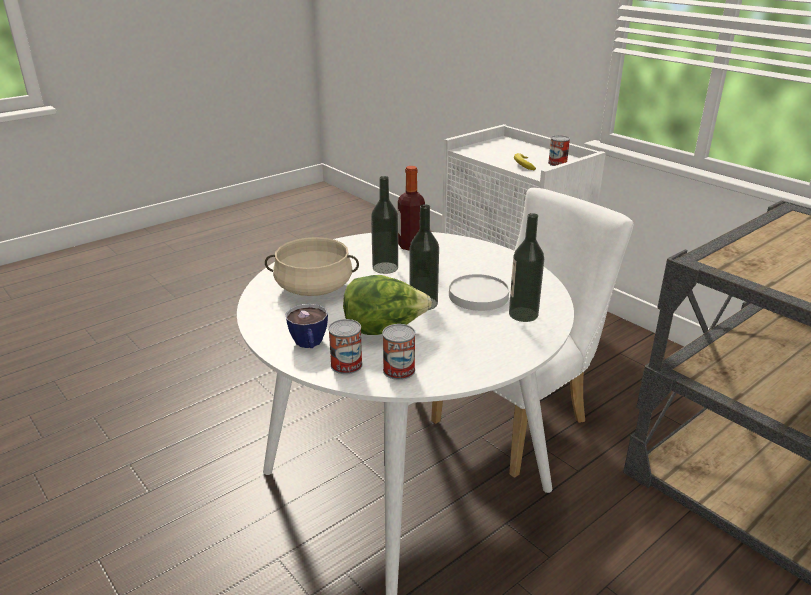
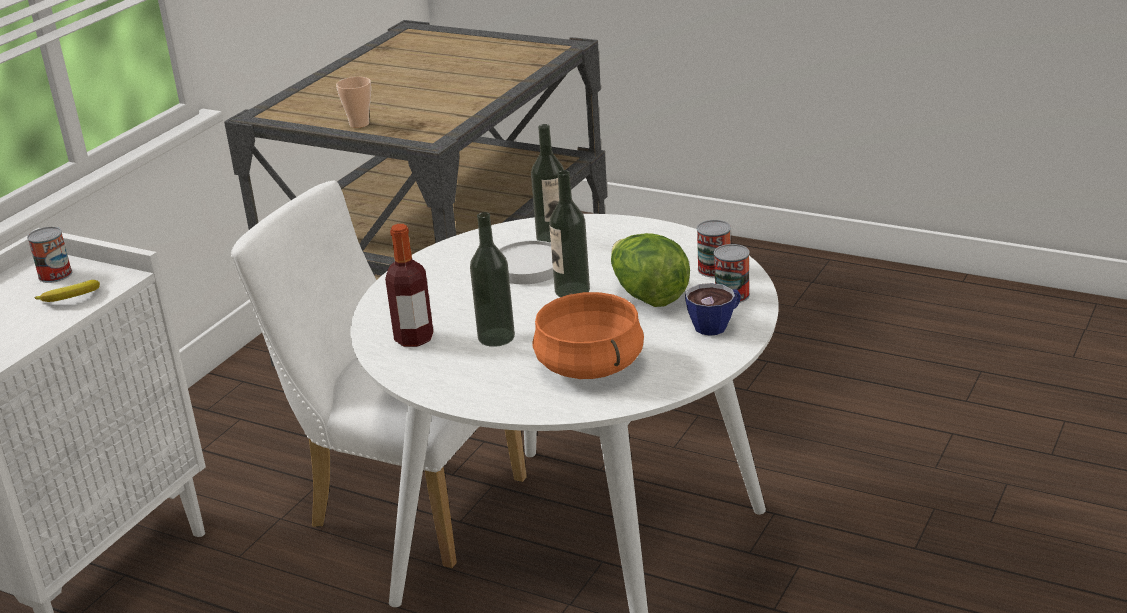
camera: 110 degrees left, 0 degrees up
beige cooking pot [265,237,359,296] -> orange cooking pot [532,292,644,379]
none -> cup [336,77,371,128]

